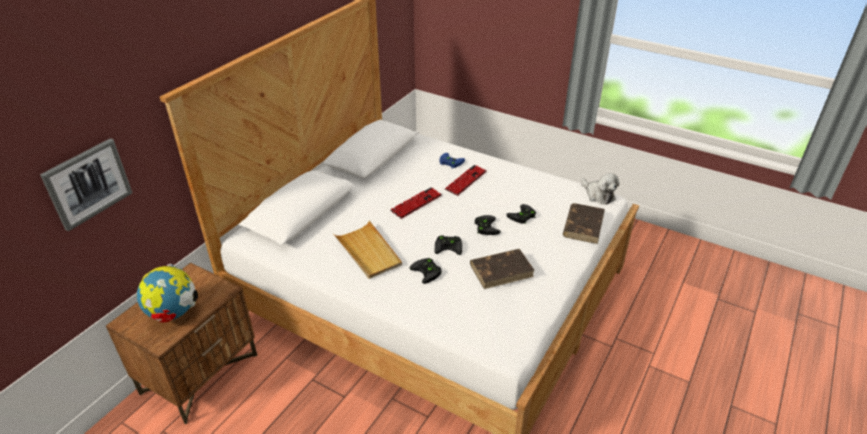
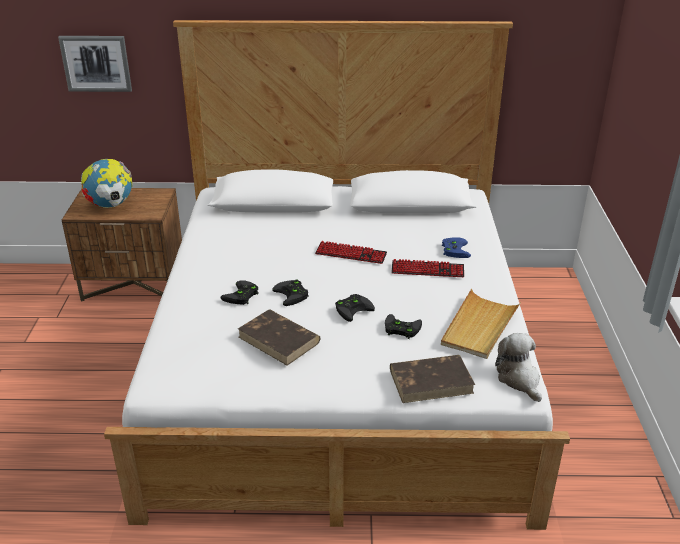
camera: 60 degrees right, 5 degrees down
beige tray [334,220,402,279] -> beige tray moved to [441,289,521,359]
plush toy [581,173,620,205] -> plush toy turned 135 degrees clockwise [495,333,542,402]

